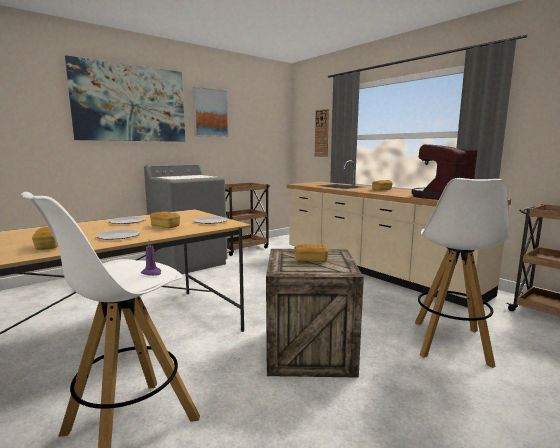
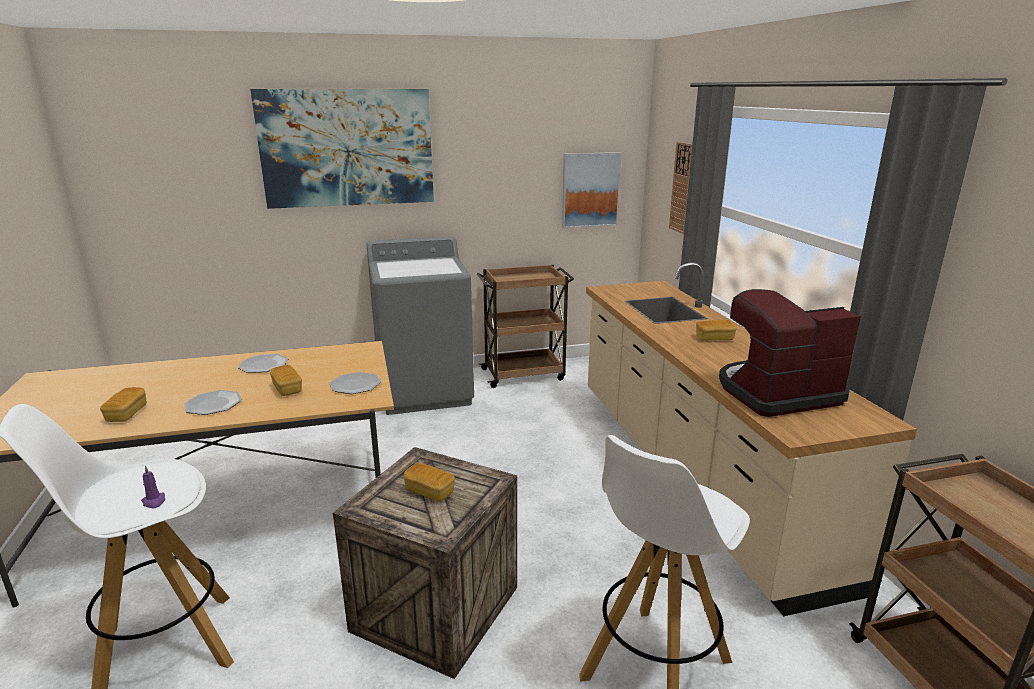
camera: 25 degrees right, 10 degrees up
picture [192,86,229,137] -> picture moved to [562,152,622,228]

